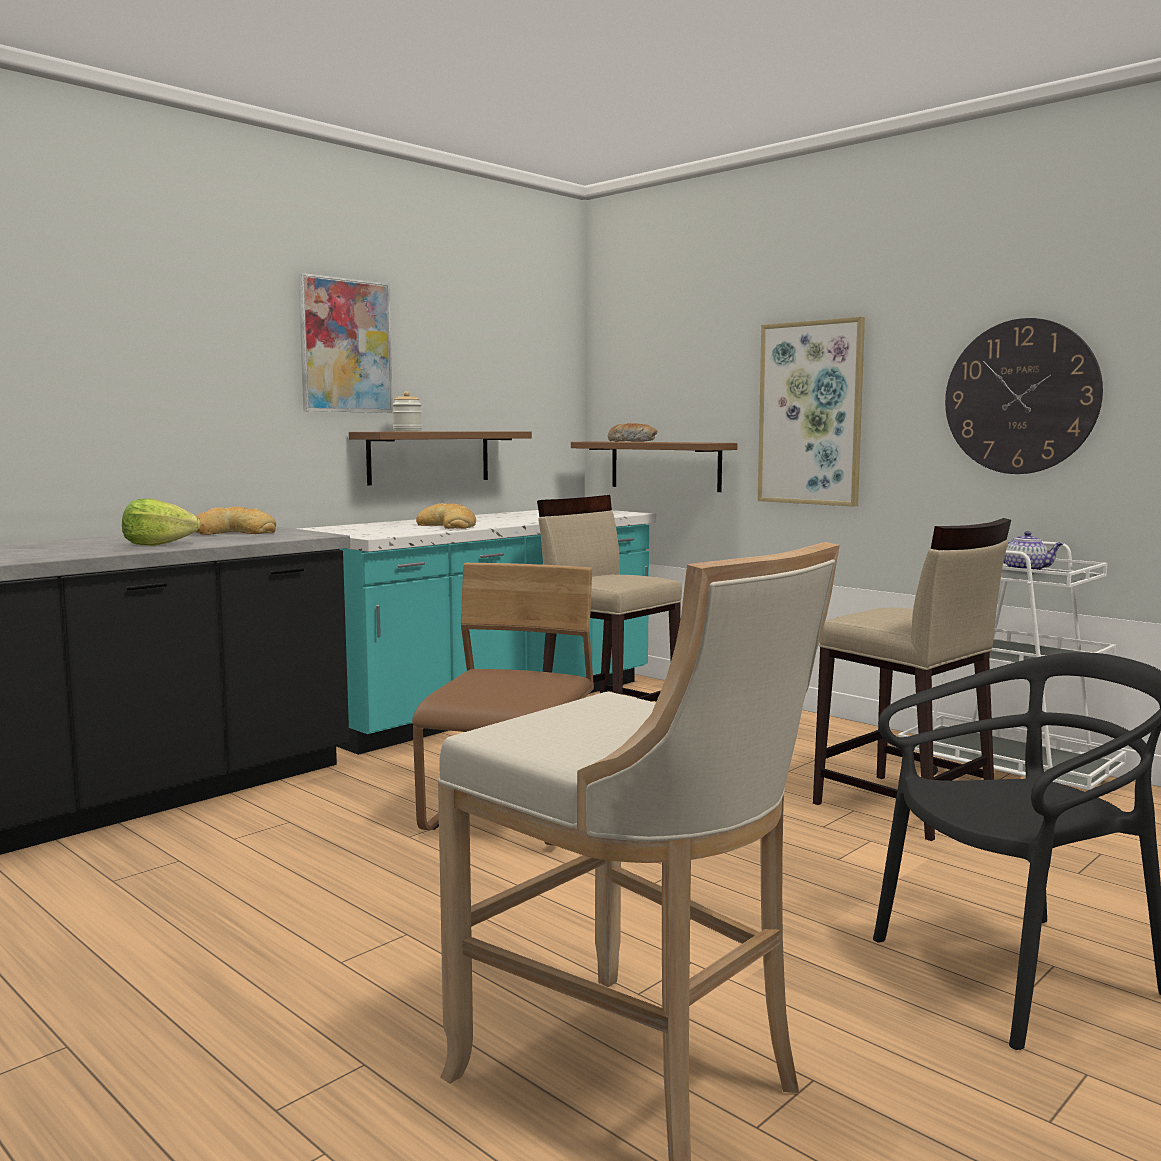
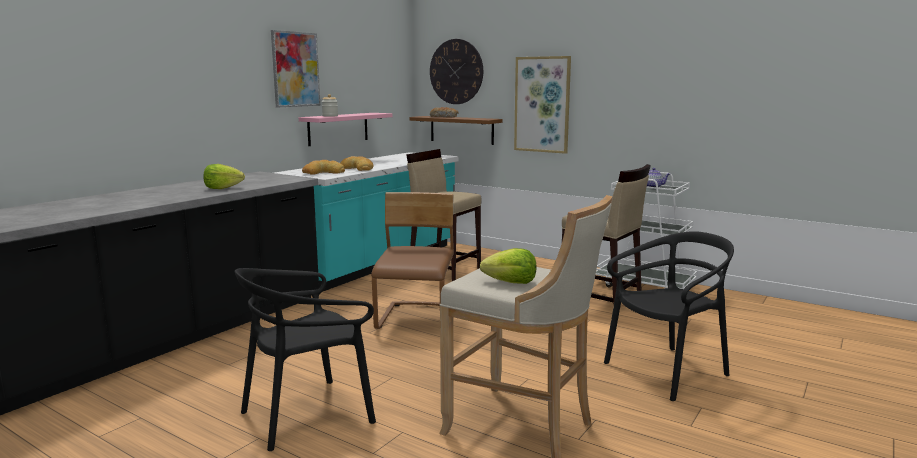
camera: 10 degrees left, 5 degrees up
bread [196,507,276,535] -> bread moved to [302,160,345,175]
brown shelf [349,431,532,485] -> pink shelf [299,113,393,146]
wall clock [945,318,1103,474] -> wall clock moved to [430,39,483,104]
none -> black chair [235,268,376,451]
none -> lettuce [480,248,536,284]

